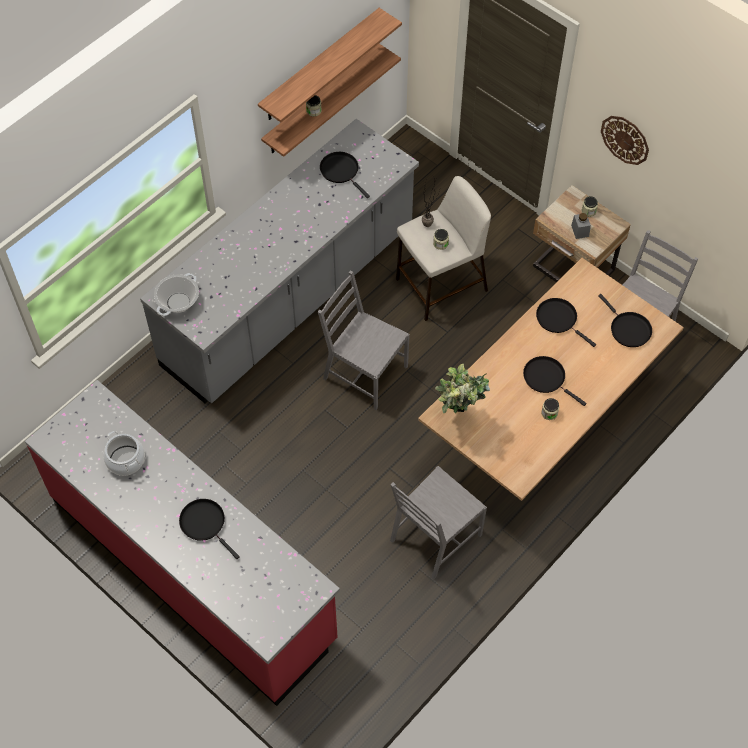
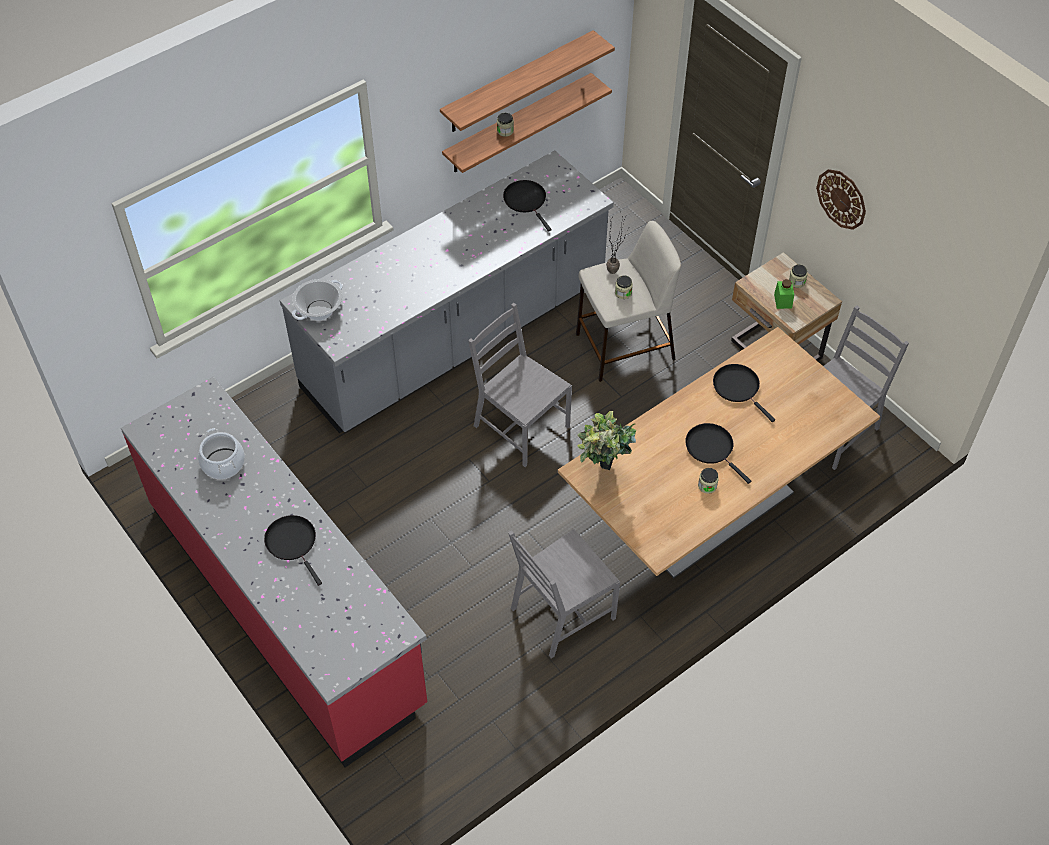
camera: 10 degrees right, 5 degrees down
grey jar [571,213,591,239] -> green jar [774,279,794,309]
black frying pan [598,294,652,347] -> none

